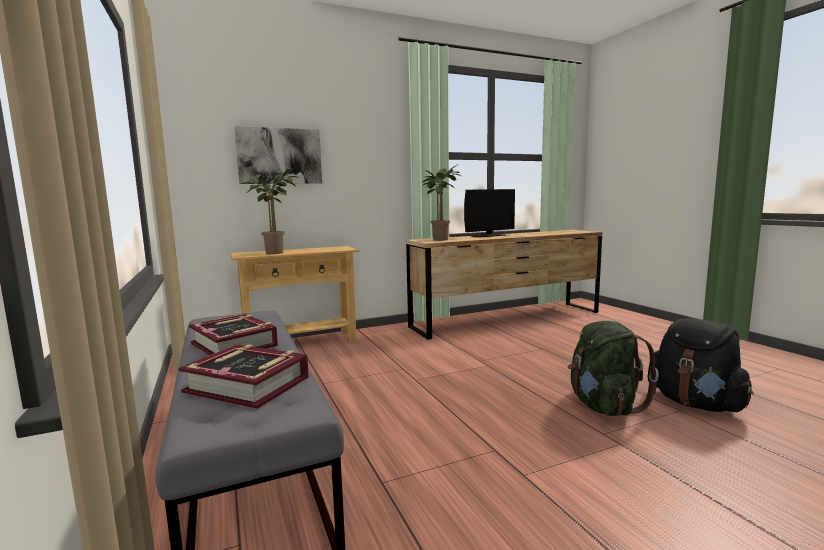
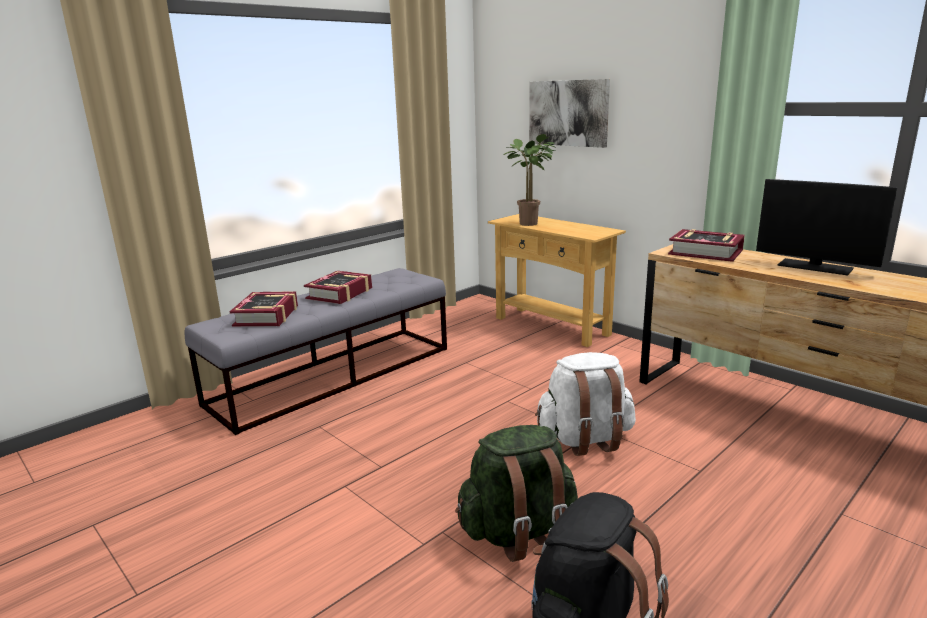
camera: 70 degrees right, 10 degrees up
potted plant [423,165,461,241] -> book [668,229,745,262]
none -> white backpack [535,352,636,456]

